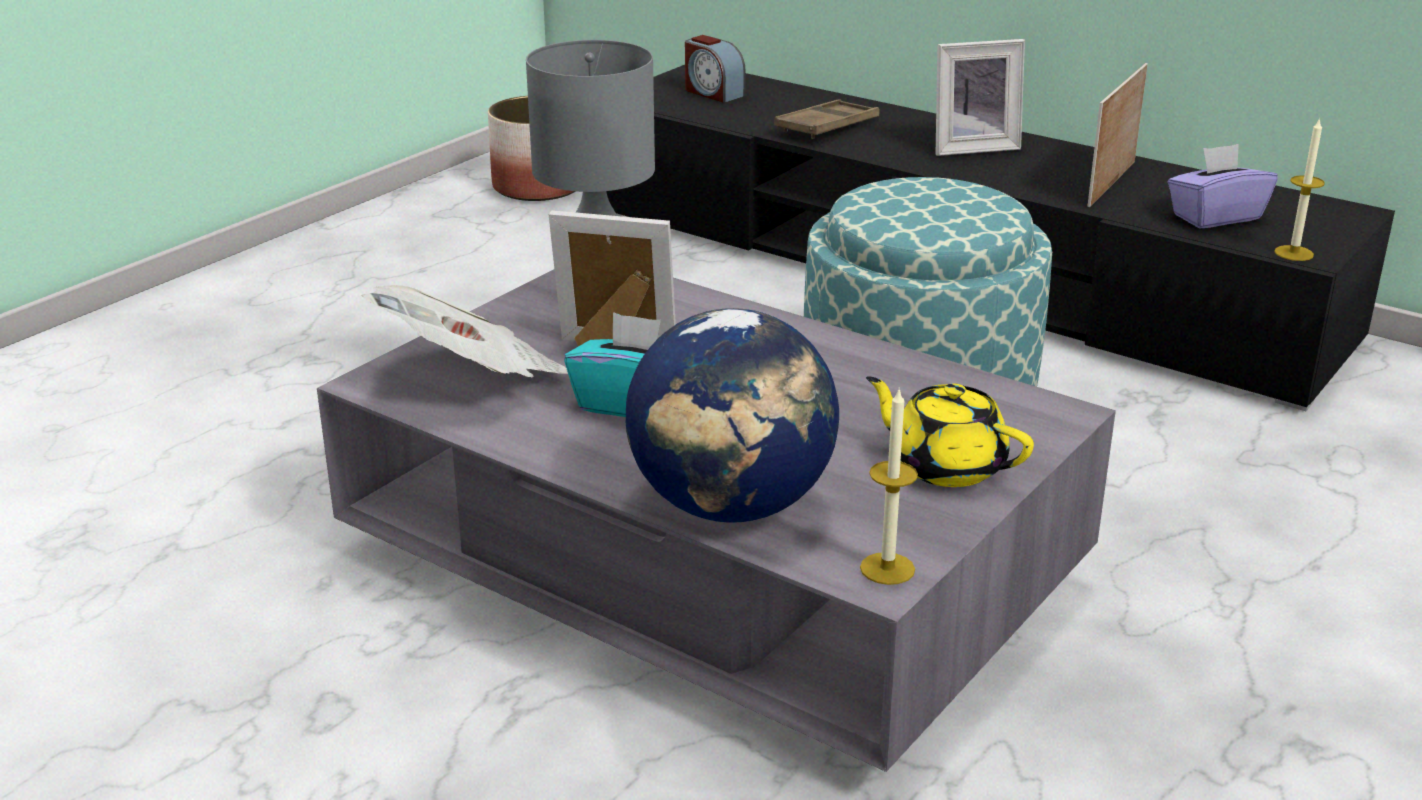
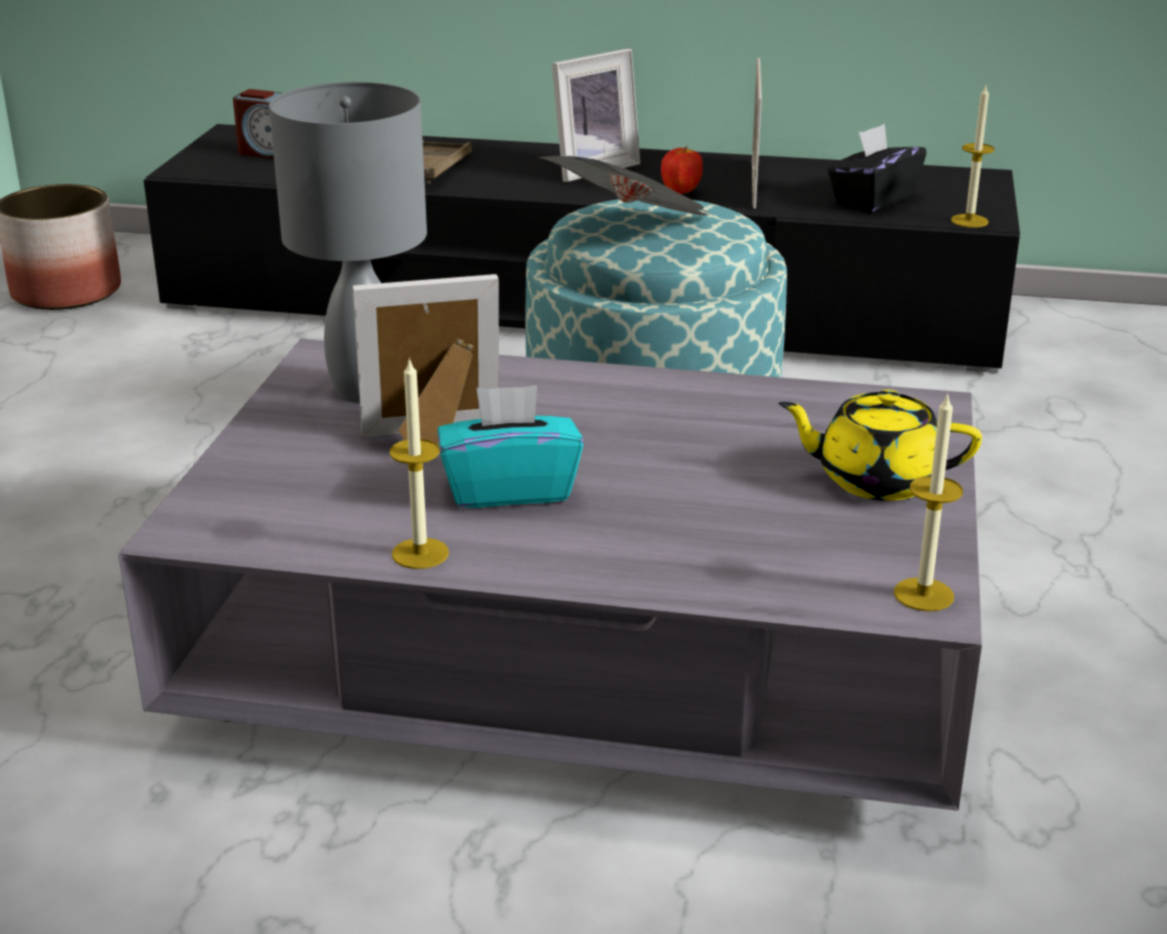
camera: 25 degrees left, 0 degrees up
newspaper [361,285,568,377] -> newspaper moved to [538,156,712,215]
globe [626,308,839,523] -> none
purple tissue box [1167,144,1278,229] -> black tissue box [828,124,926,212]
none -> candle [390,357,449,569]
none -> apple [661,146,703,194]

